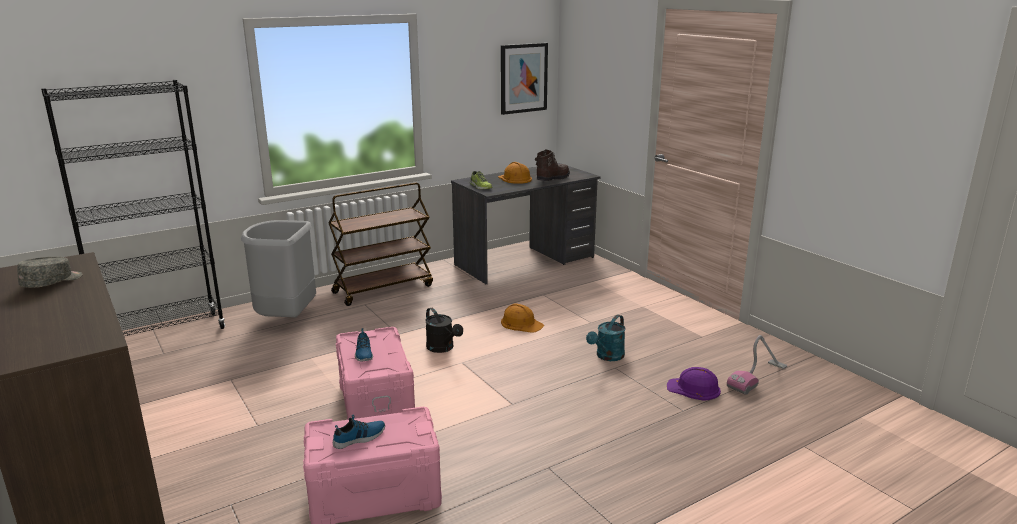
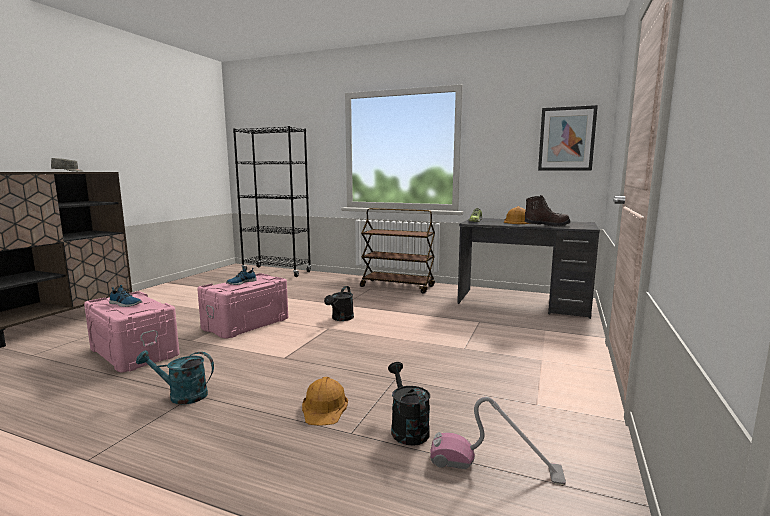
camera: 55 degrees right, 10 degrees down
grey trash can [241,220,316,317] -> none
orange hard hat [501,303,544,333] -> orange hard hat moved to [302,377,348,426]
turquoise watering can [586,315,625,361] -> turquoise watering can moved to [136,350,214,404]
purple hard hat [667,367,721,401] -> black watering can [388,362,430,446]

